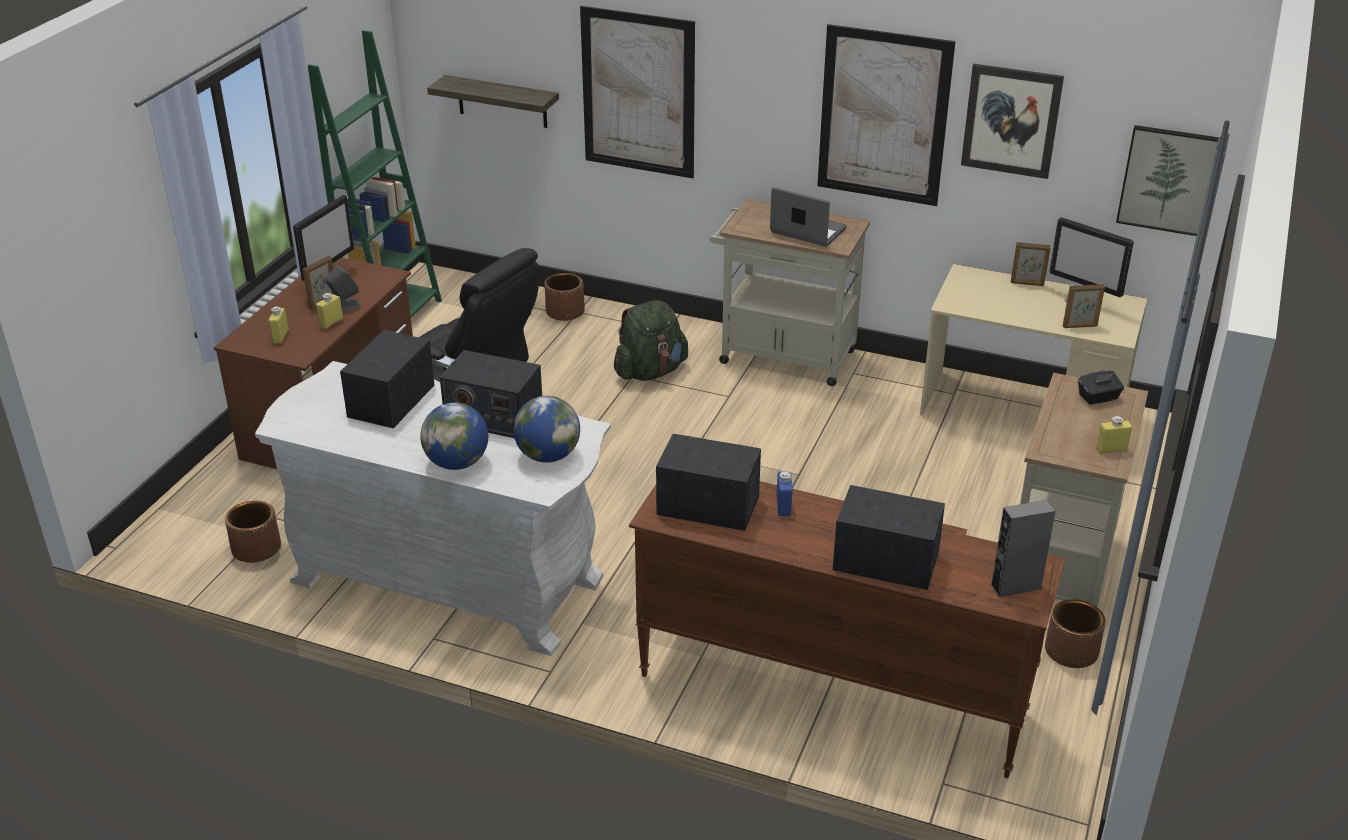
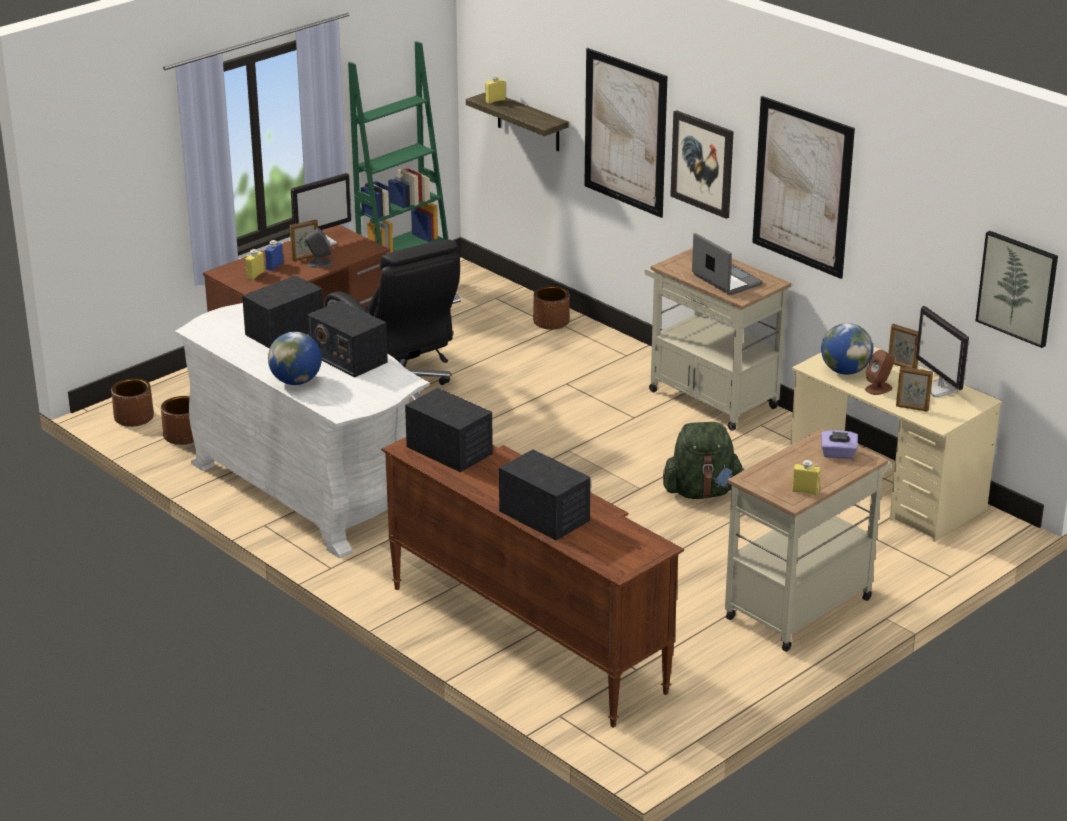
camera: 25 degrees right, 5 degrees down
yellow bottle [316,293,343,329] -> yellow bottle moved to [485,75,506,104]
globe [513,396,580,463] -> globe moved to [821,323,873,375]
green backpack [614,300,688,381] -> green backpack moved to [663,422,744,499]
blue bottle [777,472,792,516] -> blue bottle moved to [265,240,284,271]
picture [961,64,1064,179] -> picture moved to [670,110,734,219]
grey speaker [990,500,1056,597] -> none
brown planter [1045,599,1106,668] -> brown planter moved to [111,379,154,427]
black tissue box [1078,370,1124,405] -> purple tissue box [821,430,858,459]
none -> brown speaker [865,350,895,395]

